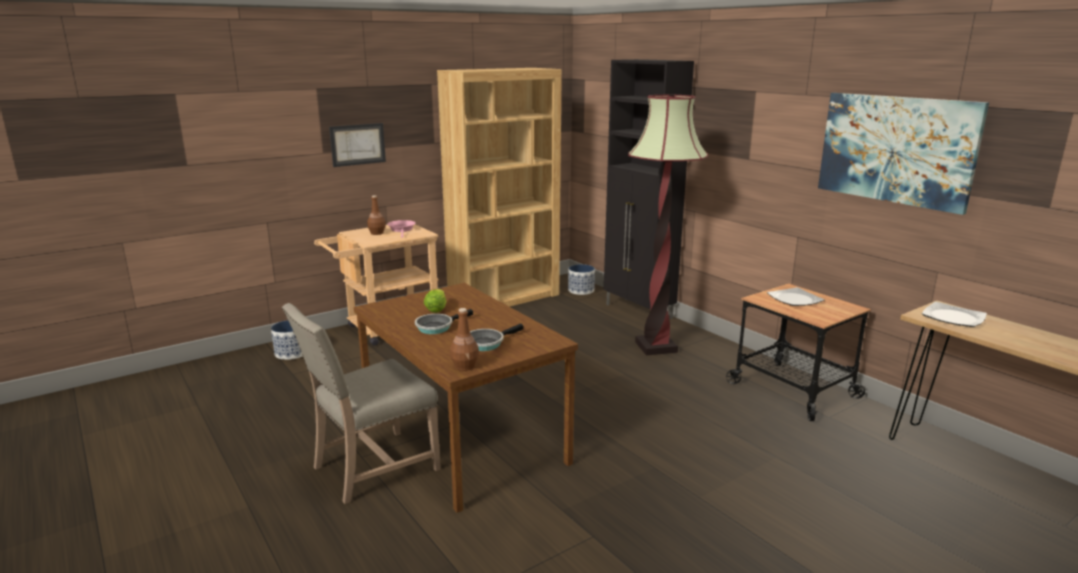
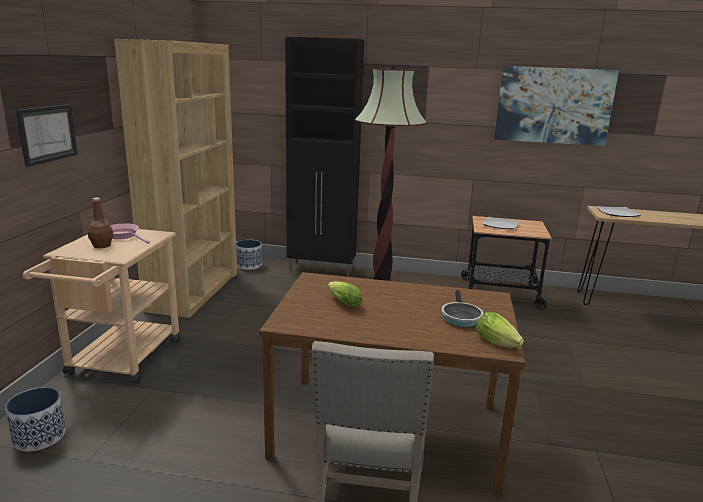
camera: 45 degrees left, 0 degrees up
frying pan [415,309,473,334] -> none
brown bottle [450,308,479,371] -> lettuce [476,312,524,347]

